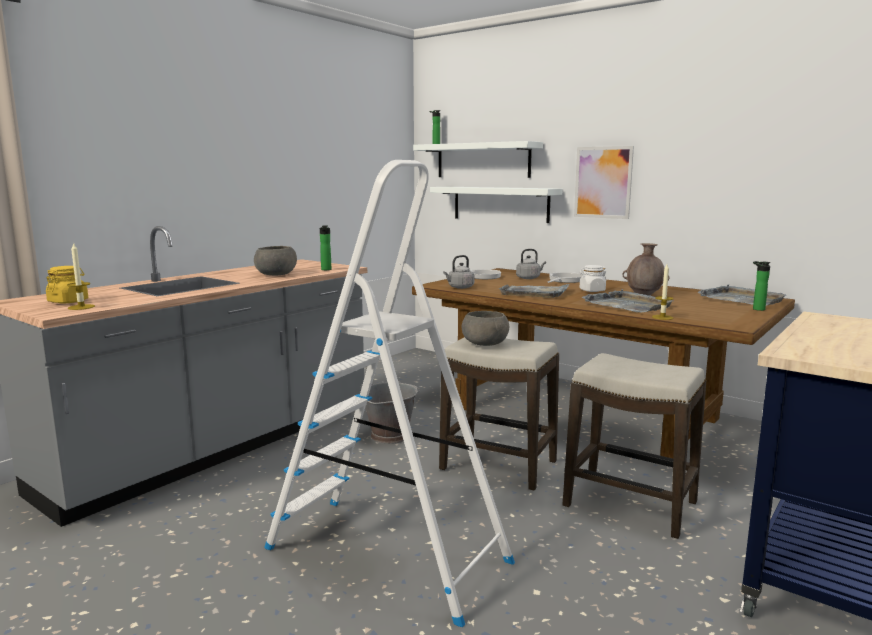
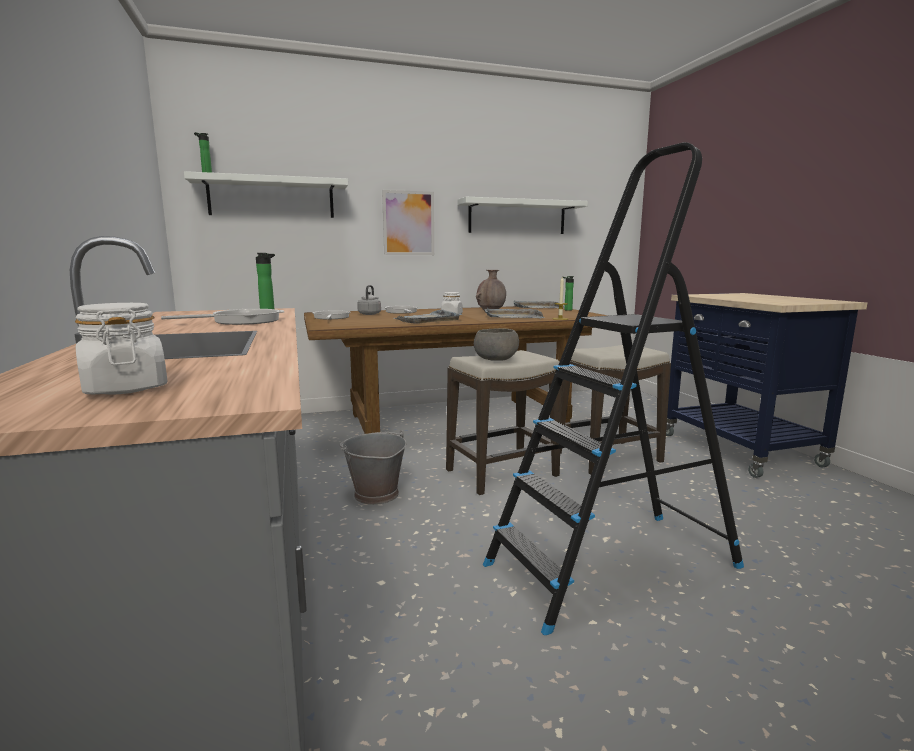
camera: 55 degrees left, 0 degrees up
yellow jar [46,266,88,303] -> white jar [75,303,167,395]
candle [67,242,95,310] -> none
grey bowl [254,246,297,275] -> frying pan [161,309,284,325]
white step ladder [264,160,515,627] -> black step ladder [483,142,744,635]
white shelf [430,187,563,223] -> white shelf moved to [457,197,588,234]
grey kettle [443,255,474,289] -> none

